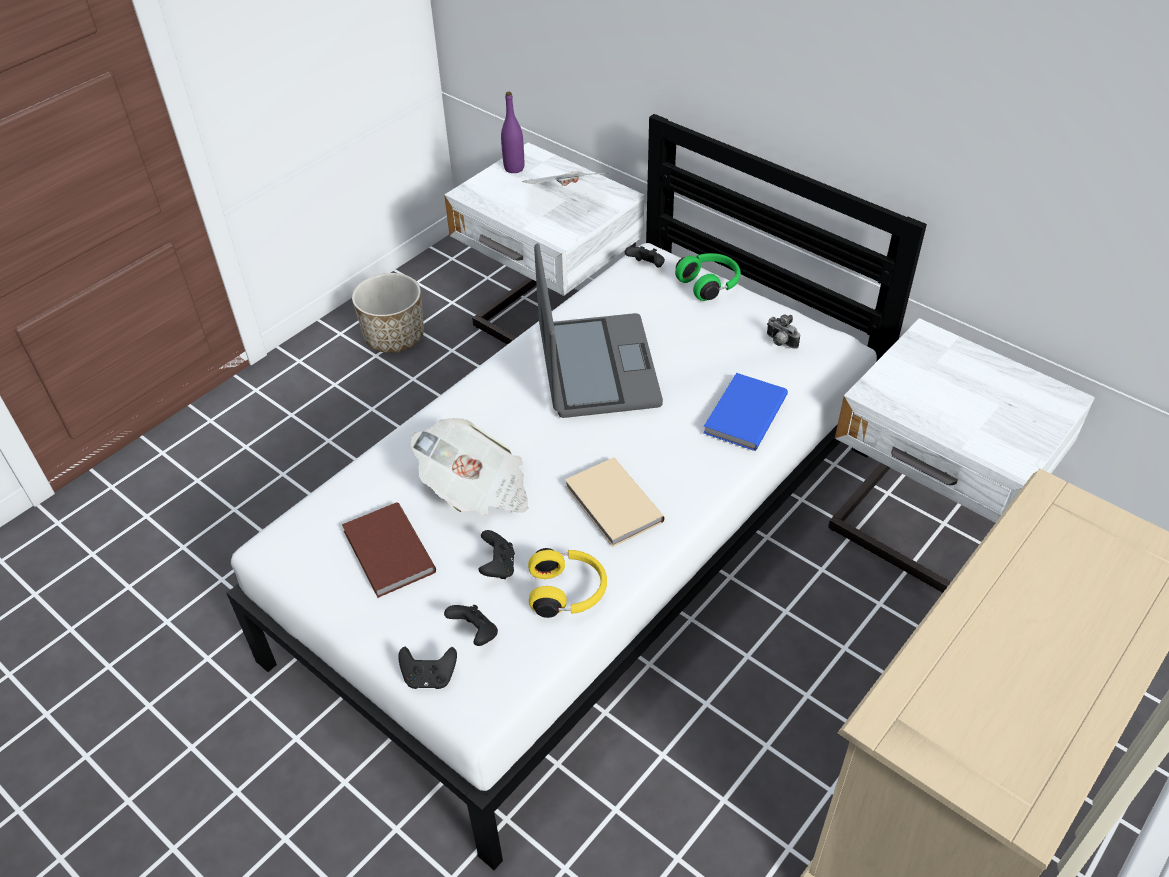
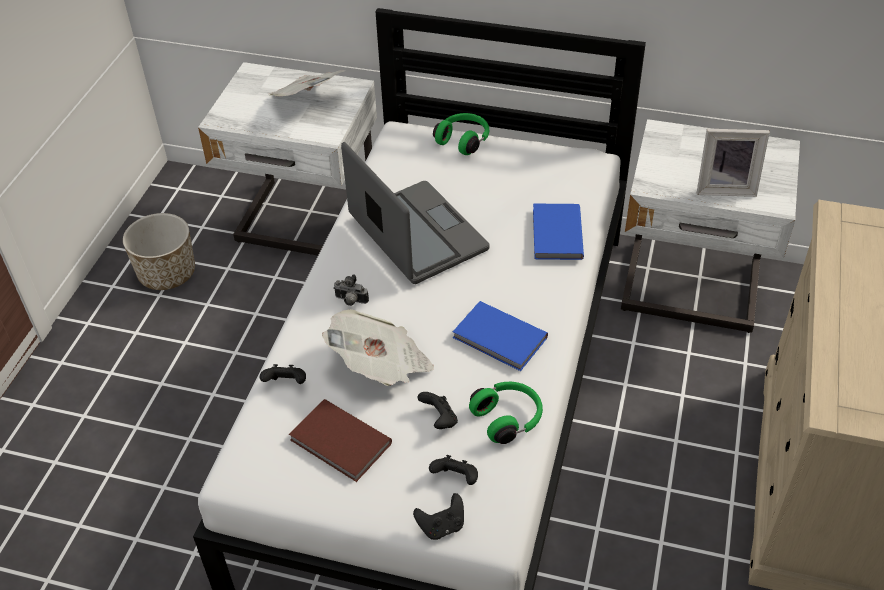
camera: 25 degrees left, 0 degrees up
purple bottle [501,92,524,173] -> none
yellow headphones [528,548,607,618] -> green headphones [469,382,543,444]
beige book [565,457,665,547] -> blue book [453,301,548,371]
black game controller [625,246,665,268] -> black game controller moved to [260,364,306,384]
camera [767,314,800,349] -> camera moved to [333,274,369,306]
none -> picture frame [697,129,770,197]

